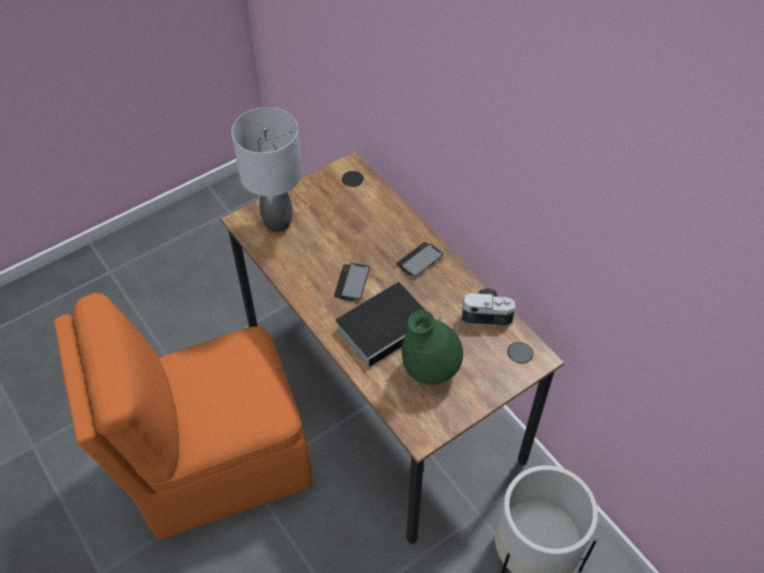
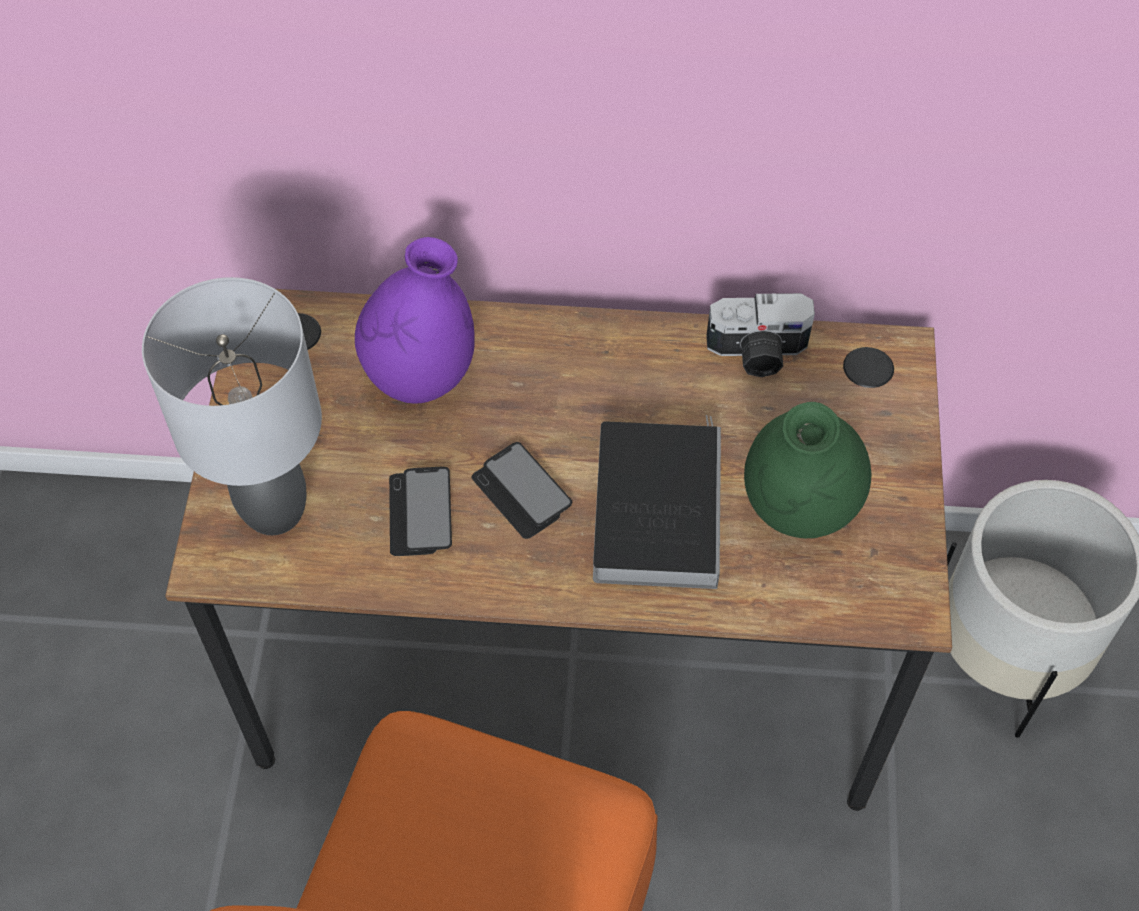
camera: 50 degrees left, 5 degrees up
phone [396,242,444,277] -> phone moved to [389,466,452,556]
camera [462,288,515,327] -> camera turned 135 degrees counterclockwise [706,293,815,377]
none -> purple vase [355,237,475,403]

